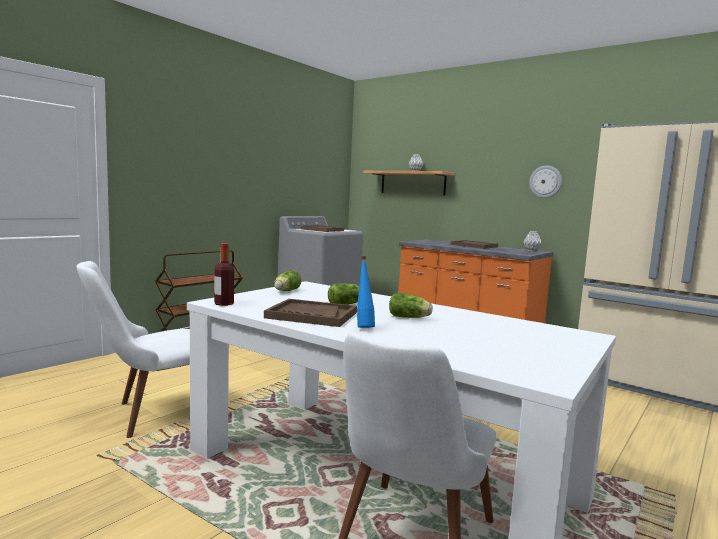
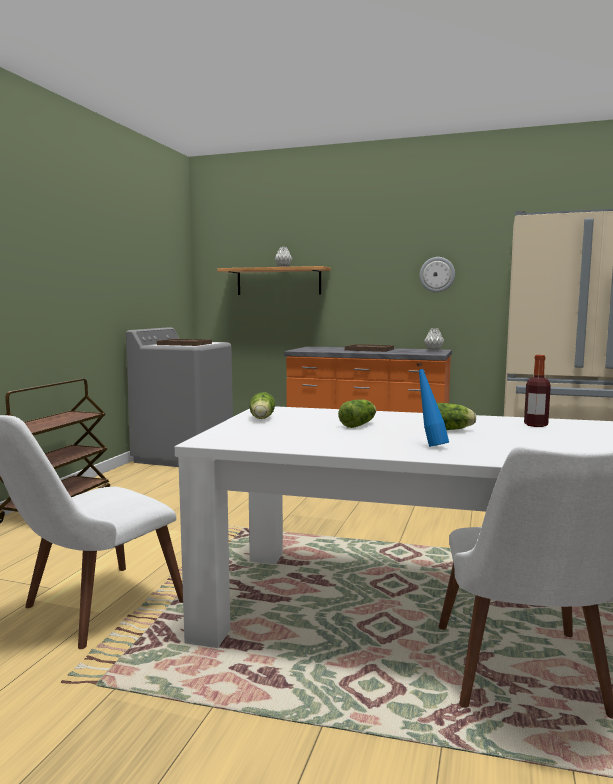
camera: 20 degrees left, 0 degrees up
bottle [214,243,234,306] -> bottle moved to [524,355,551,427]
brown tray [264,299,357,327] -> none

